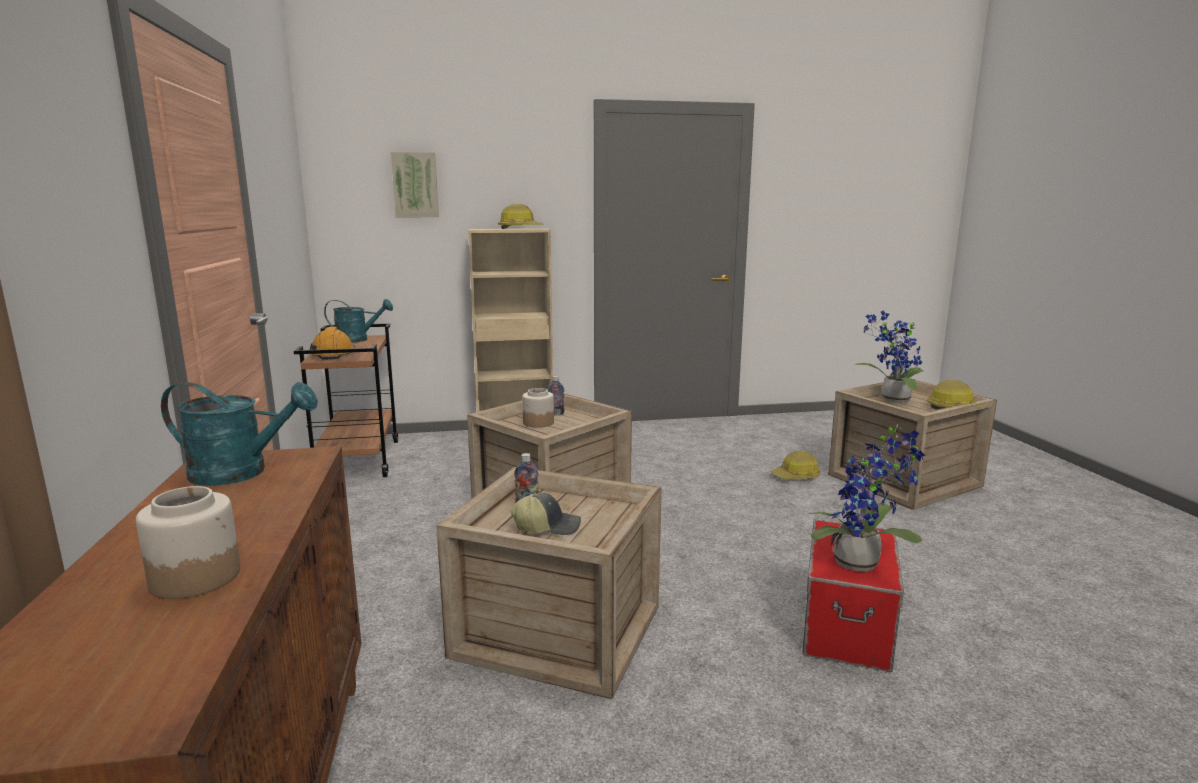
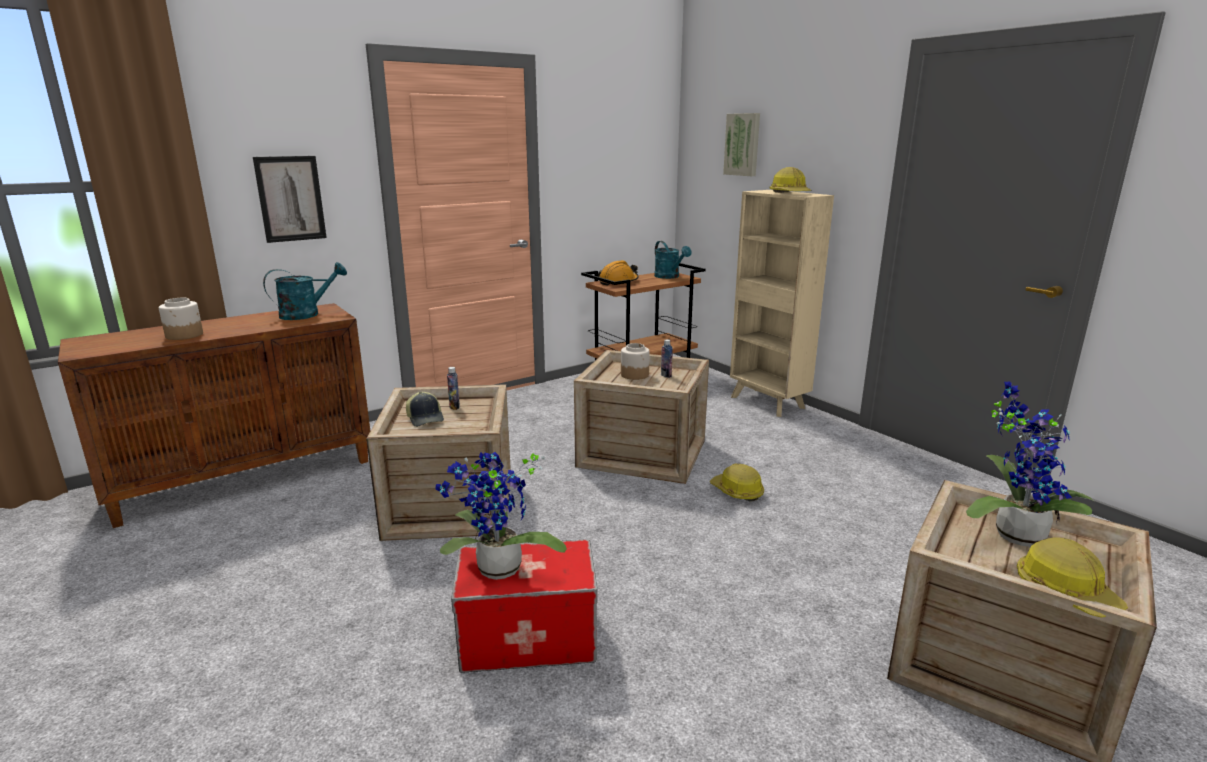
camera: 65 degrees right, 5 degrees up
turquoise watering can [161,382,318,486] -> turquoise watering can turned 105 degrees counterclockwise [263,262,347,320]
hard hat [771,450,820,479] -> hard hat moved to [710,463,764,501]
none -> picture [253,156,327,243]

